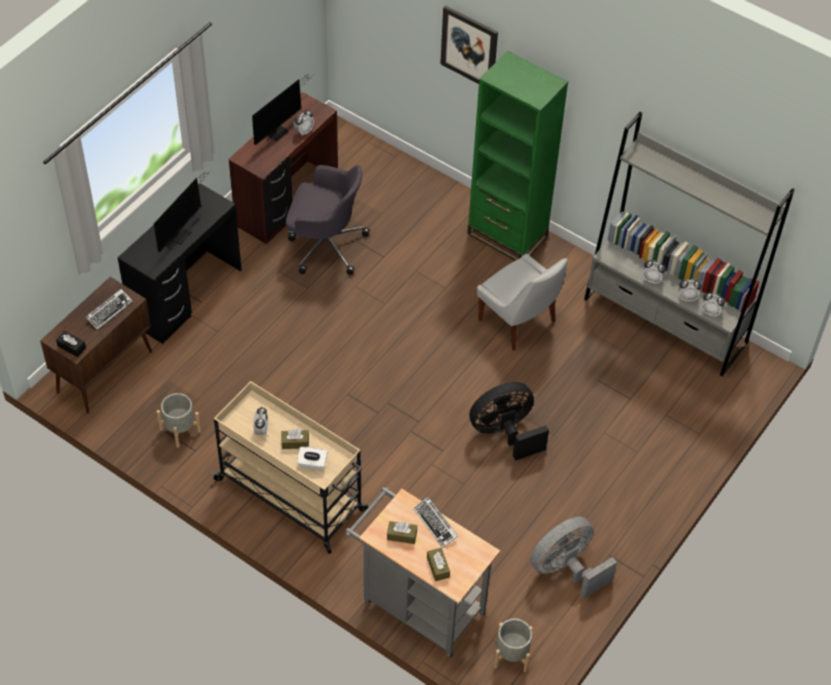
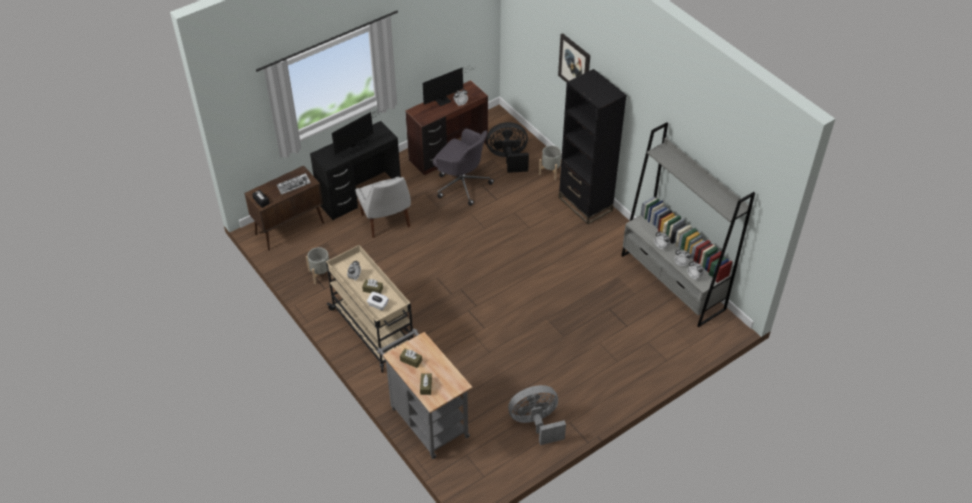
camera: 20 degrees right, 5 degrees down
keyboard [413,497,458,548] -> none
green bookcase [467,51,568,261] -> black bookcase [559,69,627,224]
black fan [469,382,549,461] -> black fan moved to [486,122,529,173]
white chair [477,254,568,351] -> white chair moved to [355,177,411,238]
grey planter [494,619,532,672] -> grey planter moved to [539,145,562,180]

